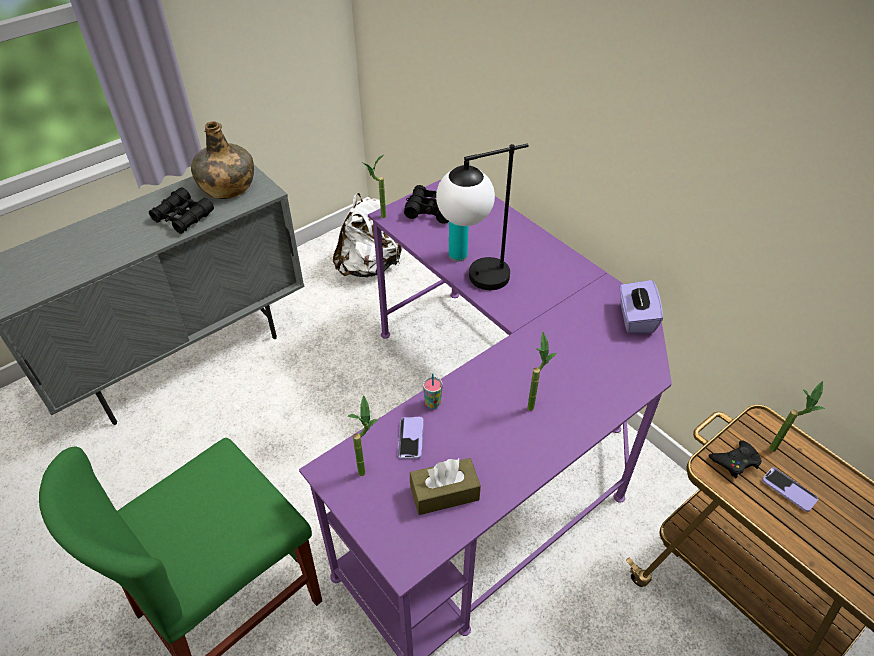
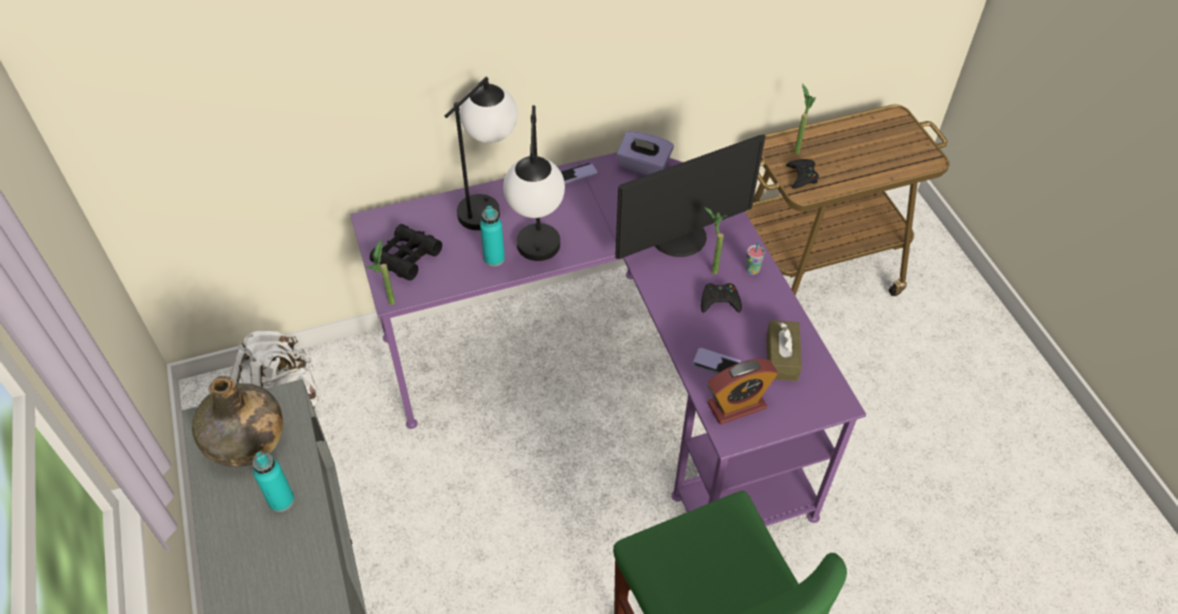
camera: 70 degrees left, 5 degrees up
black binoculars [149,187,214,234] -> turquoise bottle [252,451,294,512]
potted plant [348,396,379,476] -> alarm clock [707,359,778,424]
cup [423,374,443,409] -> cup moved to [745,241,765,275]
phone [762,468,818,512] -> phone moved to [561,163,598,184]
none -> table lamp [444,77,518,230]
none -> monitor [615,135,765,259]
none -> black game controller [701,283,742,313]

